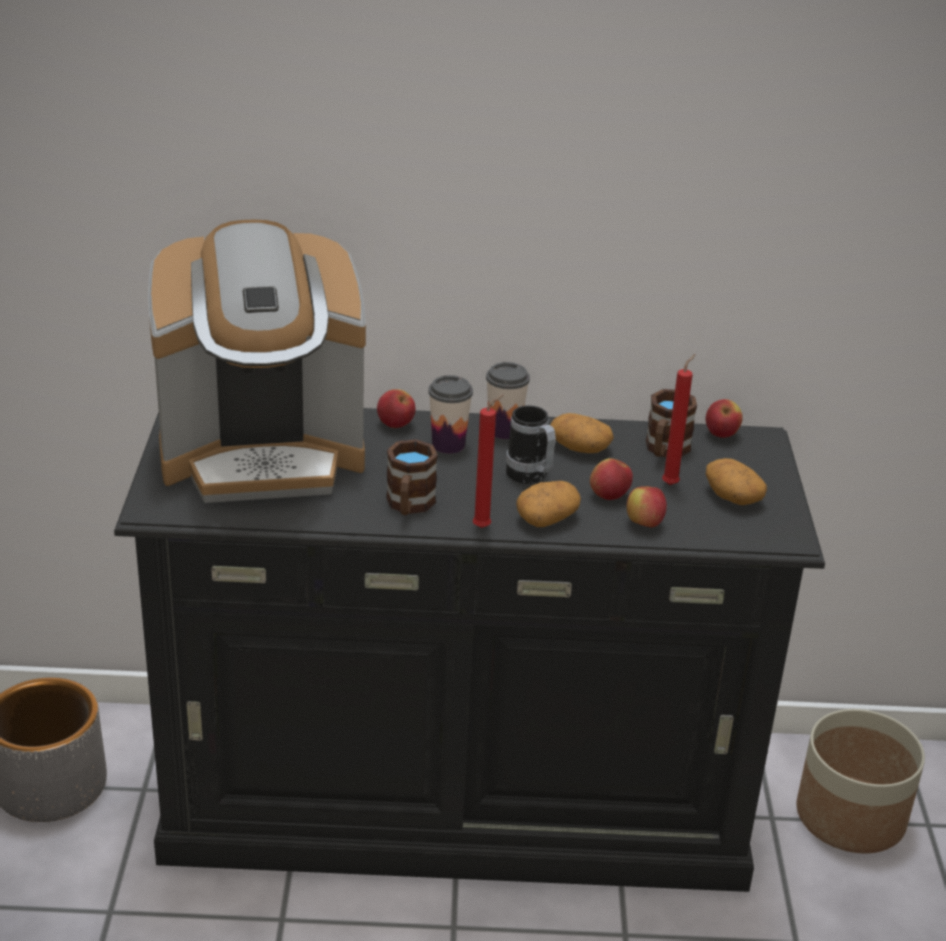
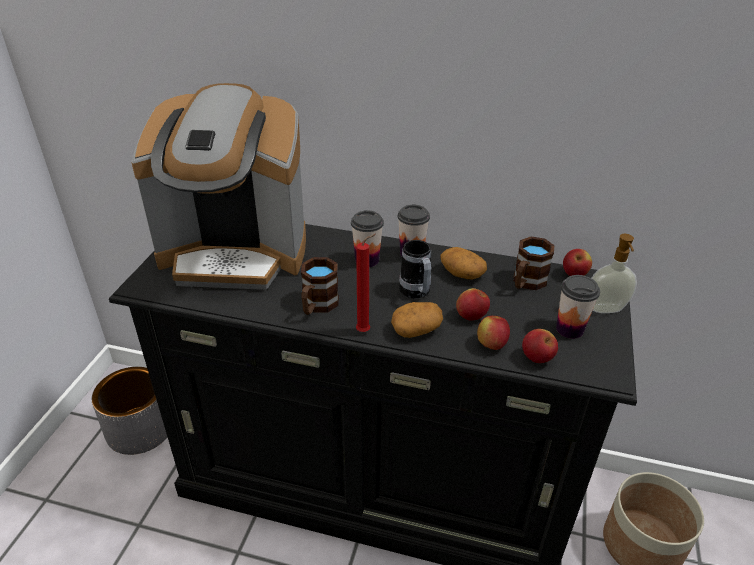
camera: 15 degrees right, 5 degrees up
apple [377,389,416,428] -> apple moved to [522,329,558,363]
red candle [662,354,695,485] -> none
potato [706,458,767,505] -> cup [556,275,600,339]
none -> soap dispenser [592,234,637,313]

